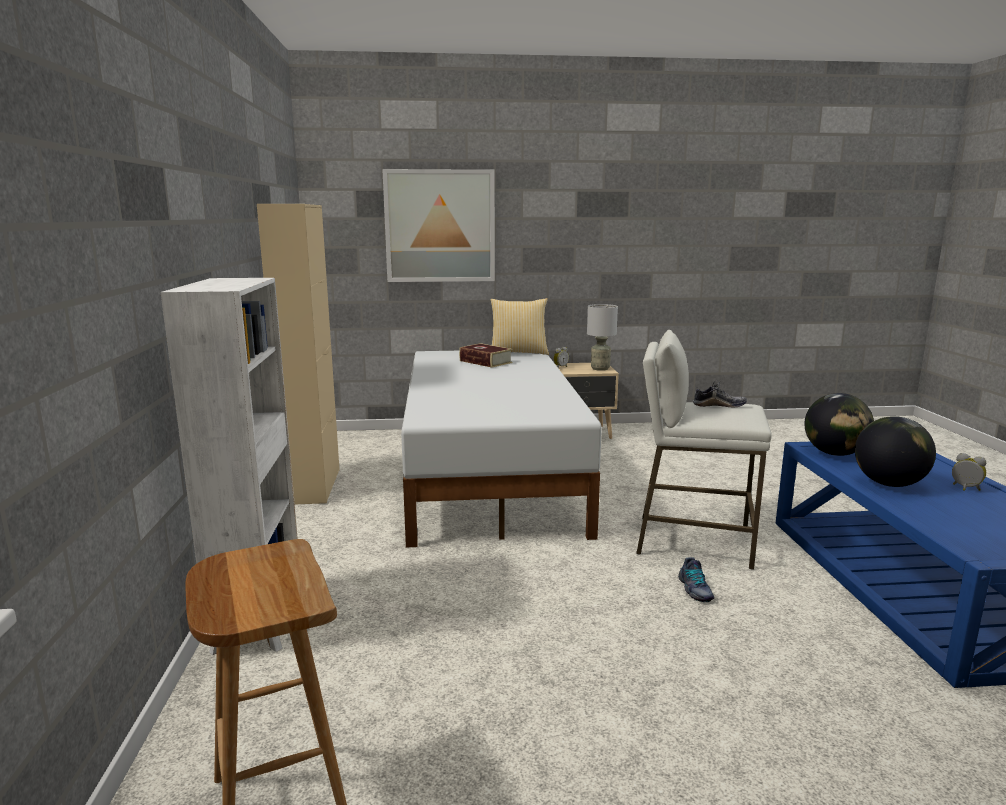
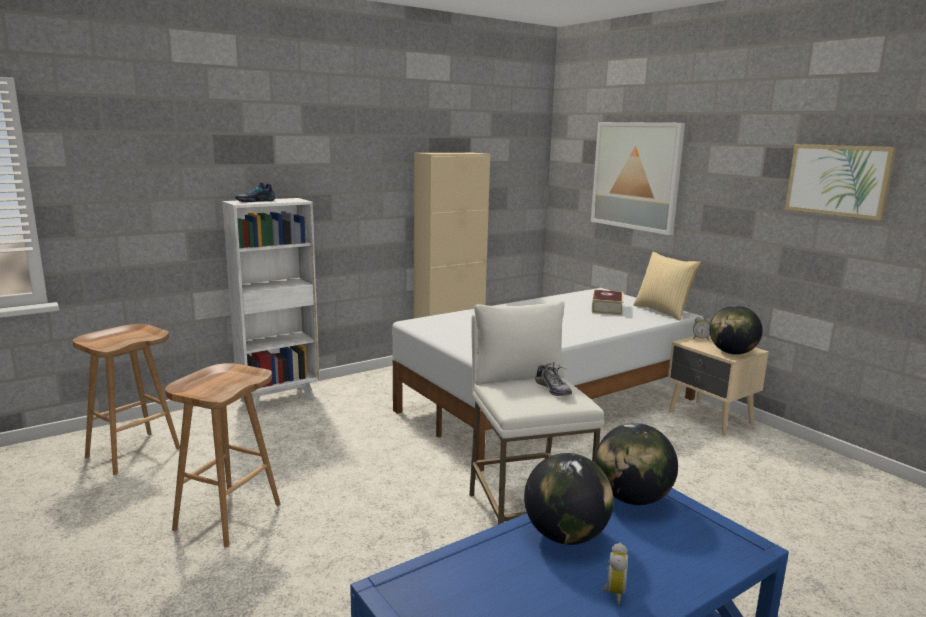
camera: 60 degrees right, 0 degrees up
grey table lamp [587,304,618,371] -> globe [710,306,763,355]
shoe [678,557,715,602] -> shoe moved to [235,181,275,202]
none -> brown stool [165,363,280,547]
none -> picture [785,144,897,220]

